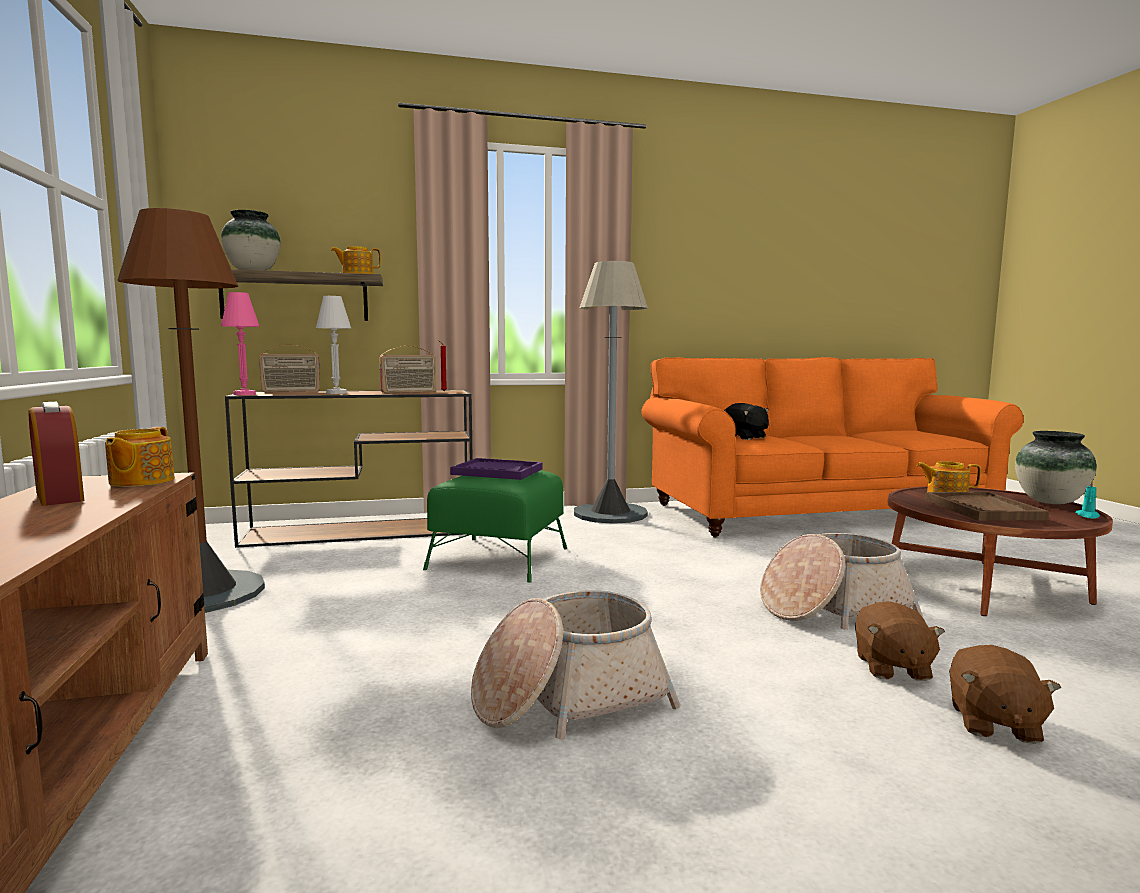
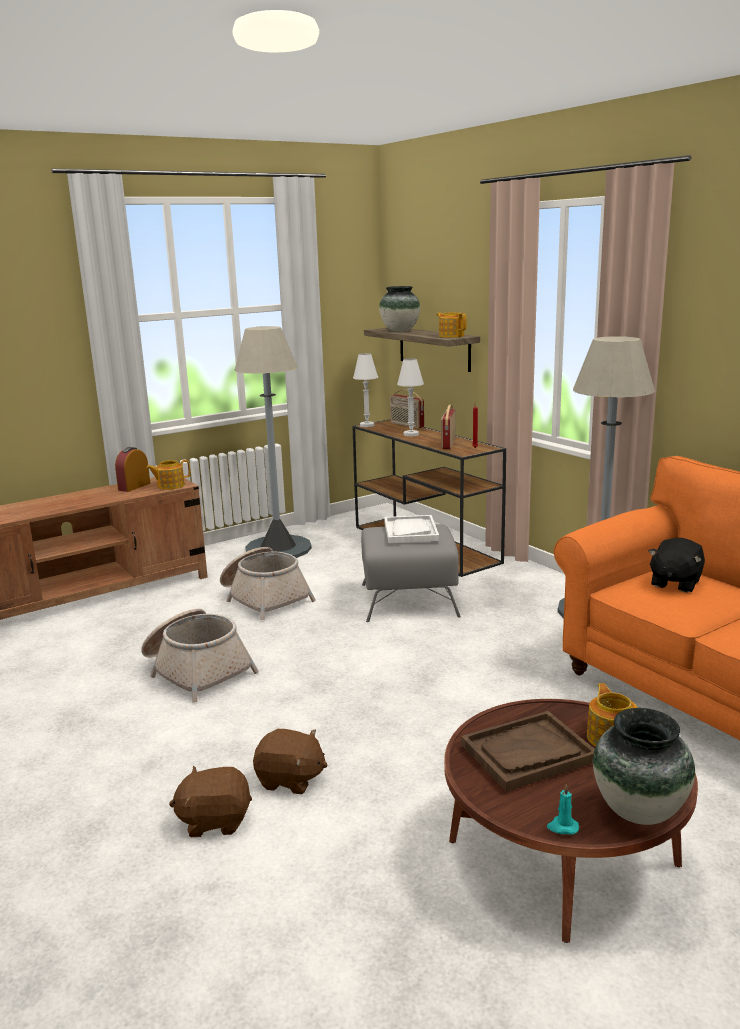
camera: 70 degrees right, 10 degrees up
brown floor lamp [117,208,265,613] -> grey floor lamp [235,326,312,558]
pink table lamp [221,292,260,395] -> white table lamp [353,353,378,427]
radio [379,346,436,393] -> radio turned 60 degrees clockwise [441,405,455,449]
green ottoman [423,470,567,583] -> grey ottoman [361,524,461,622]
purple tray [450,458,543,480] -> white tray [384,515,439,543]
basket [760,533,923,630] -> basket moved to [220,547,316,620]
brown plush toy [855,601,945,681] -> brown plush toy turned 150 degrees counterclockwise [253,729,328,794]

